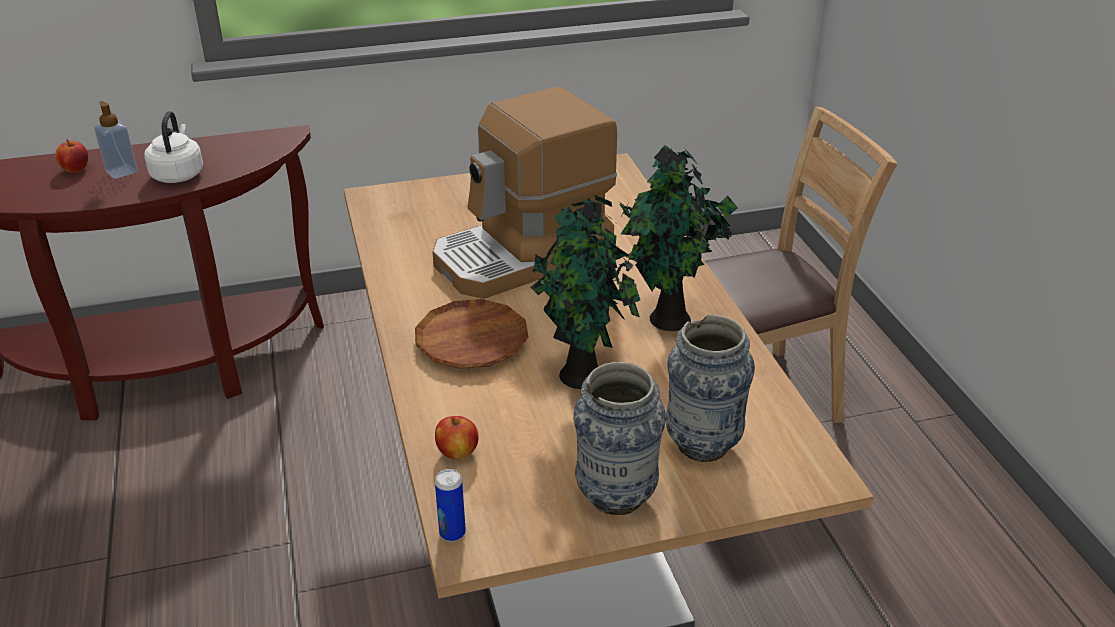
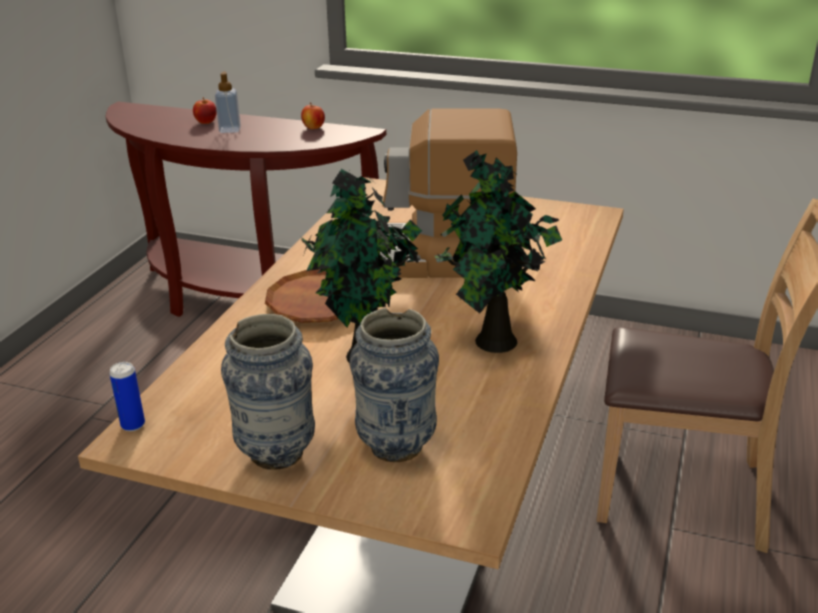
camera: 35 degrees right, 5 degrees down
white kettle [144,111,203,183] -> none
apple [435,416,479,460] -> apple moved to [301,102,325,129]

